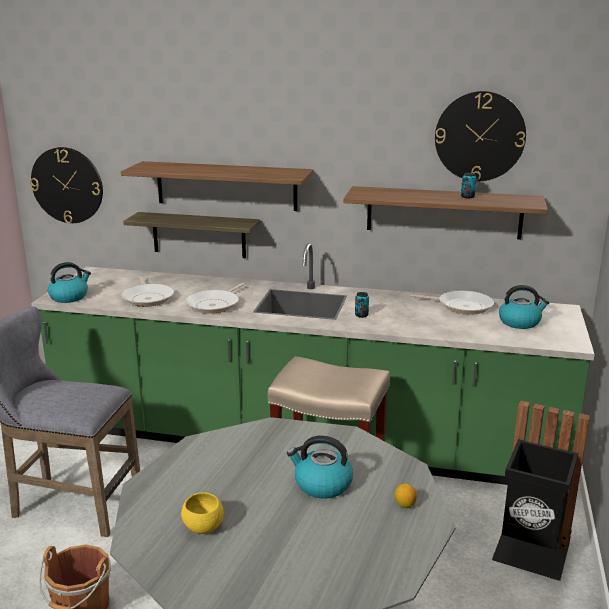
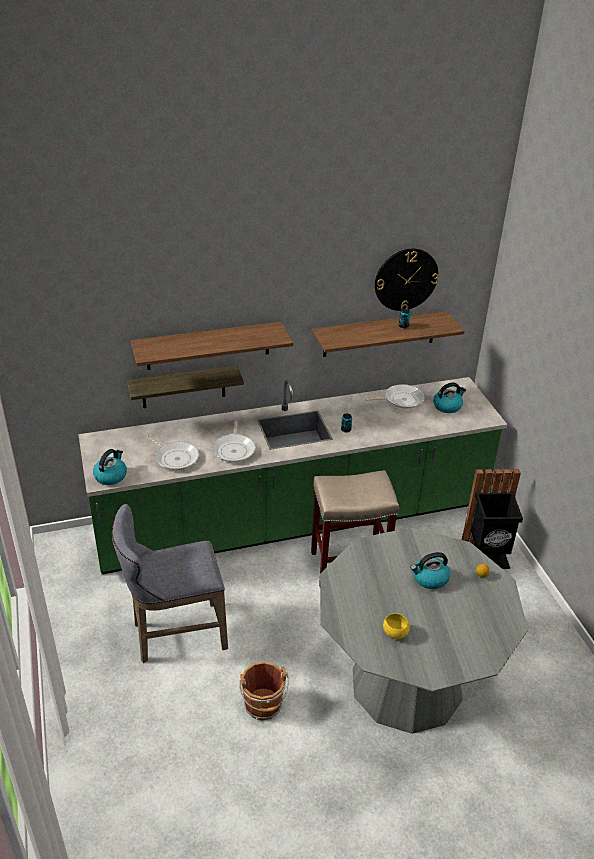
camera: 30 degrees left, 15 degrees up
wall clock [30,147,103,223] -> none

